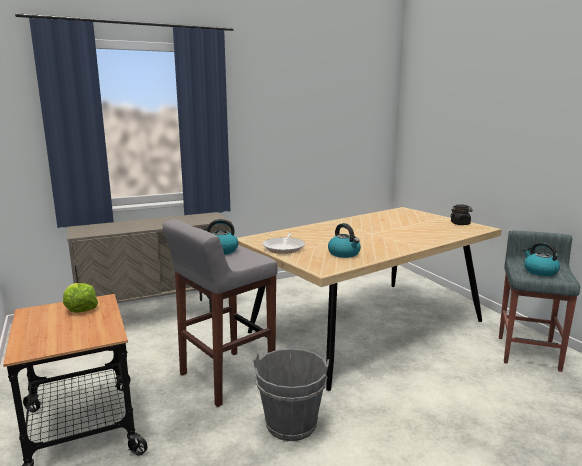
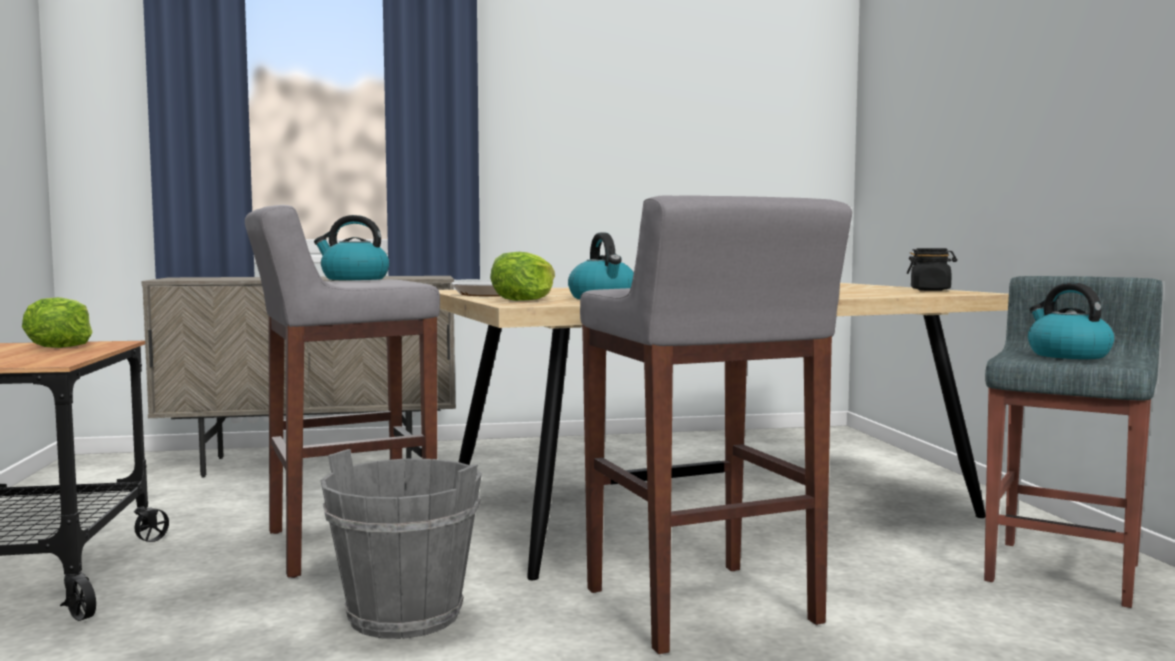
camera: 15 degrees right, 10 degrees down
none -> lettuce [490,252,555,301]
none -> grey stool [580,195,852,654]

